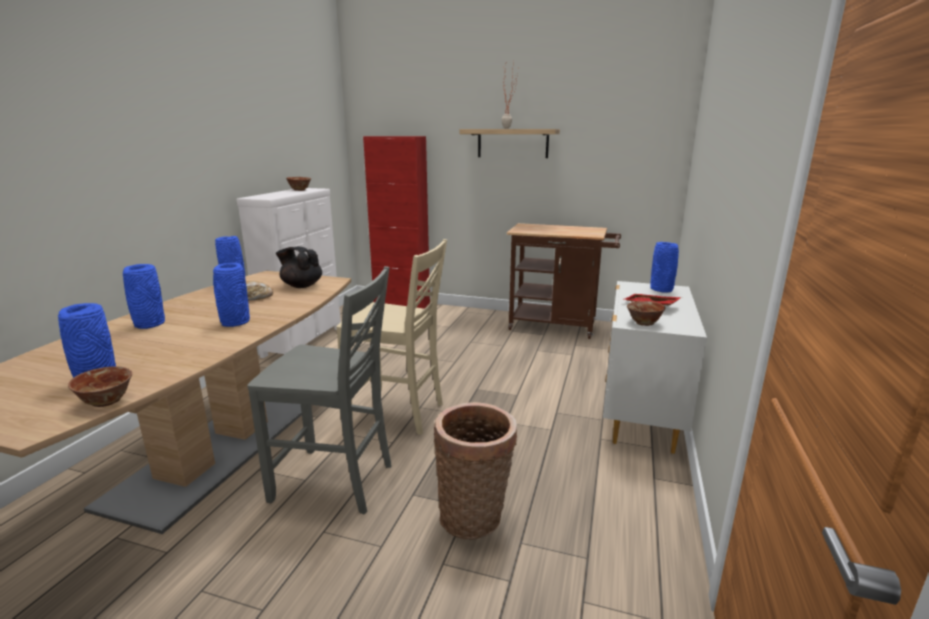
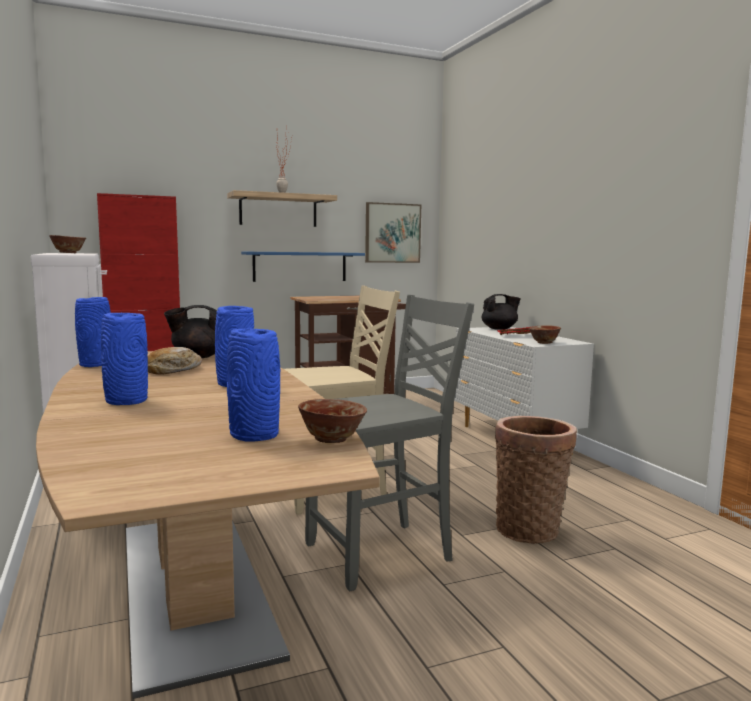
camera: 40 degrees left, 10 degrees down
blue vase [650,242,679,293] -> black teapot [482,294,521,330]
none -> blue shelf [241,251,365,282]
none -> picture [365,202,421,263]

